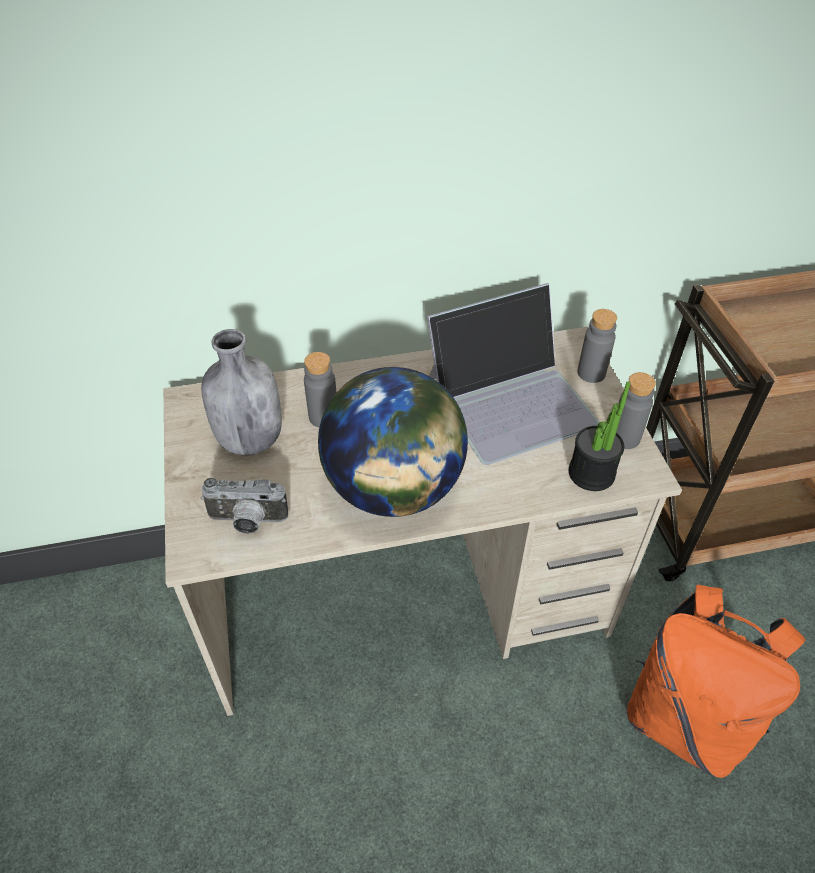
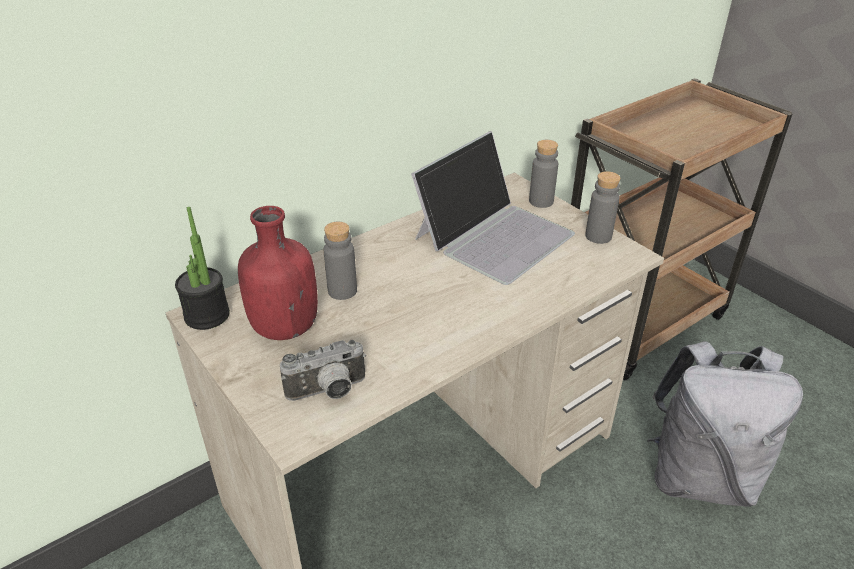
camera: 25 degrees left, 10 degrees down
grey bottle [201,329,282,455] -> red bottle [238,206,318,340]
globe [318,367,468,517] -> none
potted plant [569,382,630,491] -> potted plant moved to [175,207,230,330]
orange backpack [627,585,805,778] -> grey backpack [647,341,803,507]

